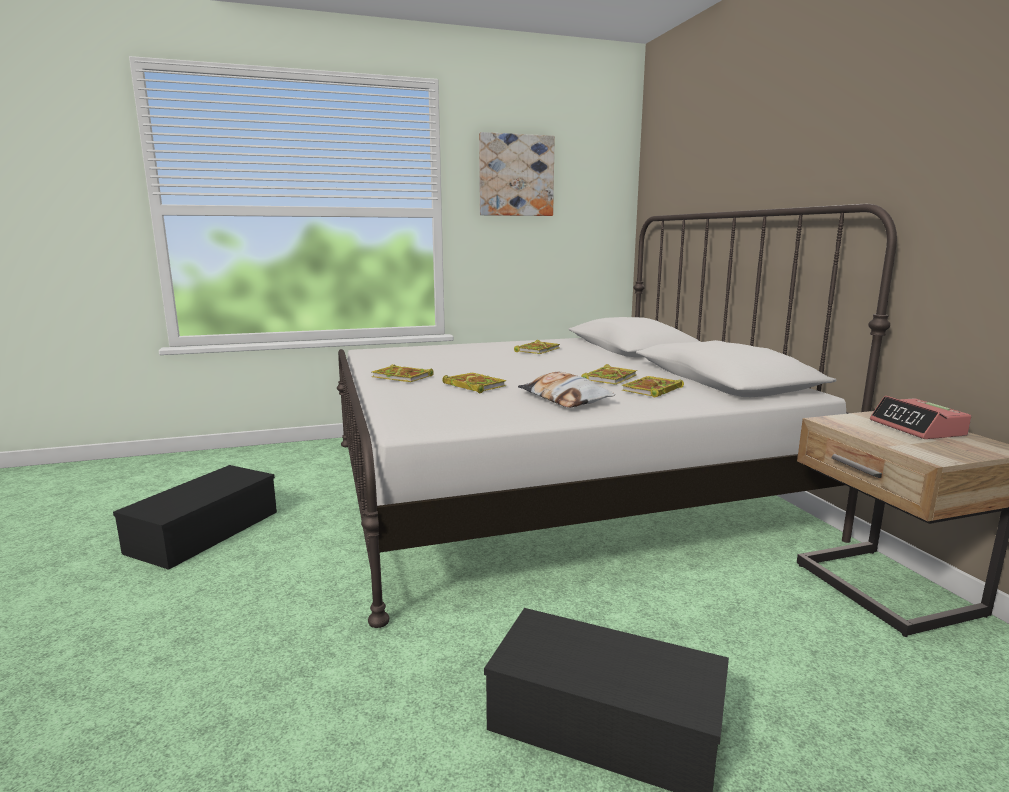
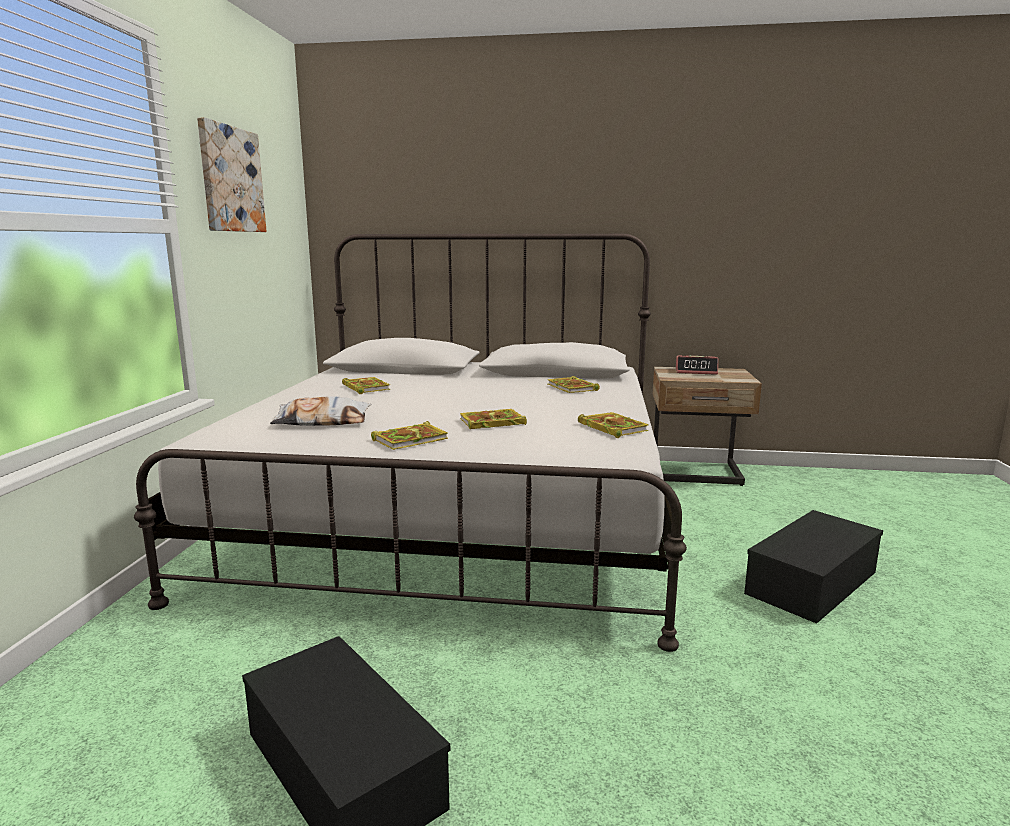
camera: 65 degrees left, 0 degrees up
pillow [518,372,616,408] -> pillow moved to [270,396,371,426]
book [581,364,637,385] -> book moved to [578,412,649,438]

